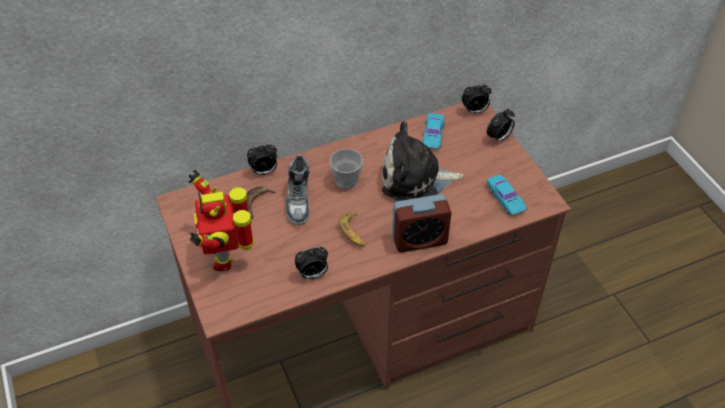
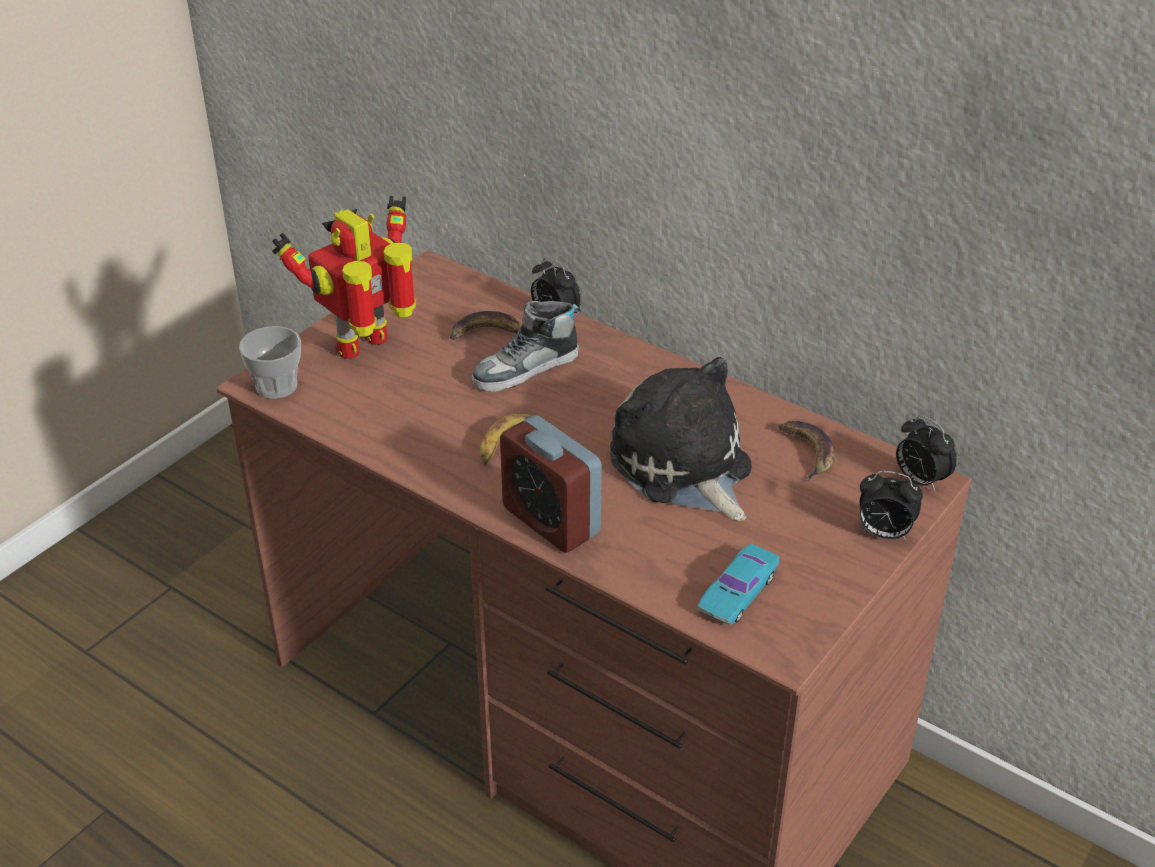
camera: 60 degrees right, 10 degrees down
alarm clock [295,247,328,279] -> none
cup [330,149,363,189] -> cup moved to [239,326,301,399]
turquoise toy car [422,113,444,150] -> banana [778,421,835,482]

